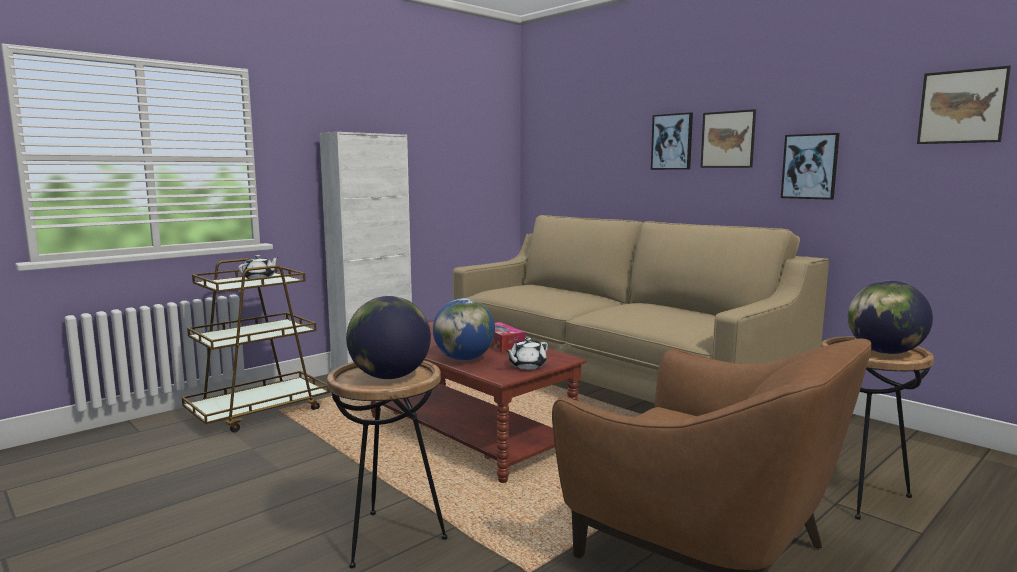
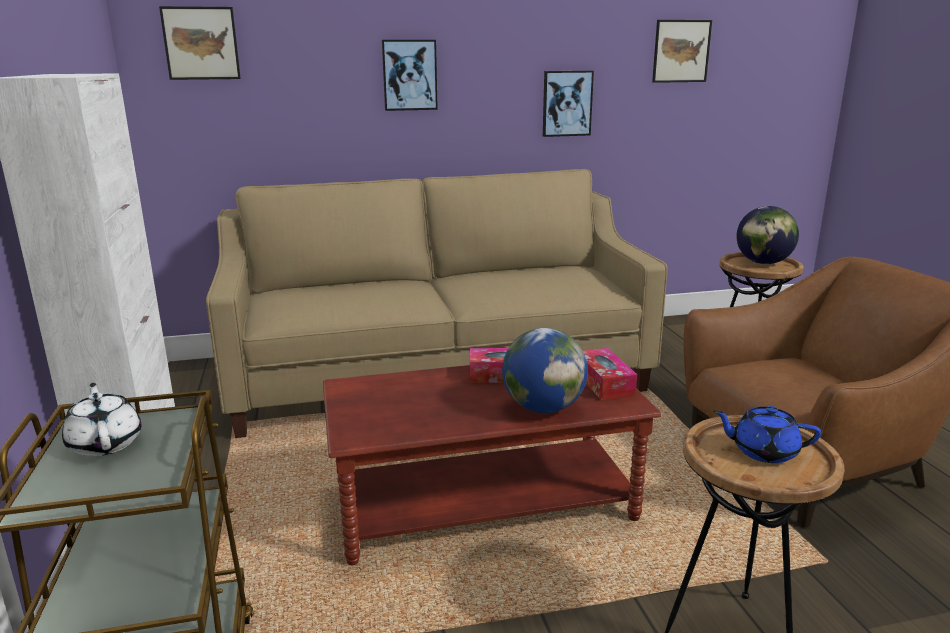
camera: 60 degrees left, 10 degrees up
globe [346,296,431,379] -> blue teapot [713,406,821,463]
white teapot [505,338,548,370] -> tissue box [583,348,637,400]
picture [700,109,756,168] -> picture moved to [159,6,241,80]

